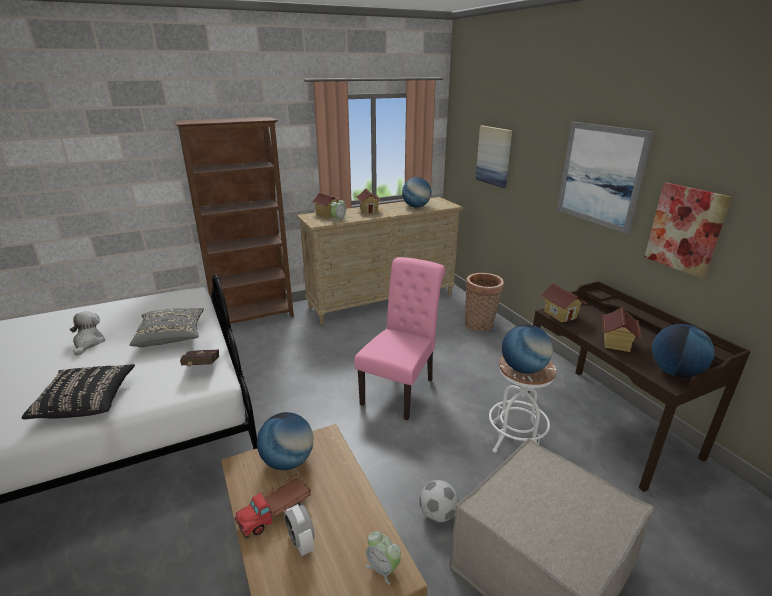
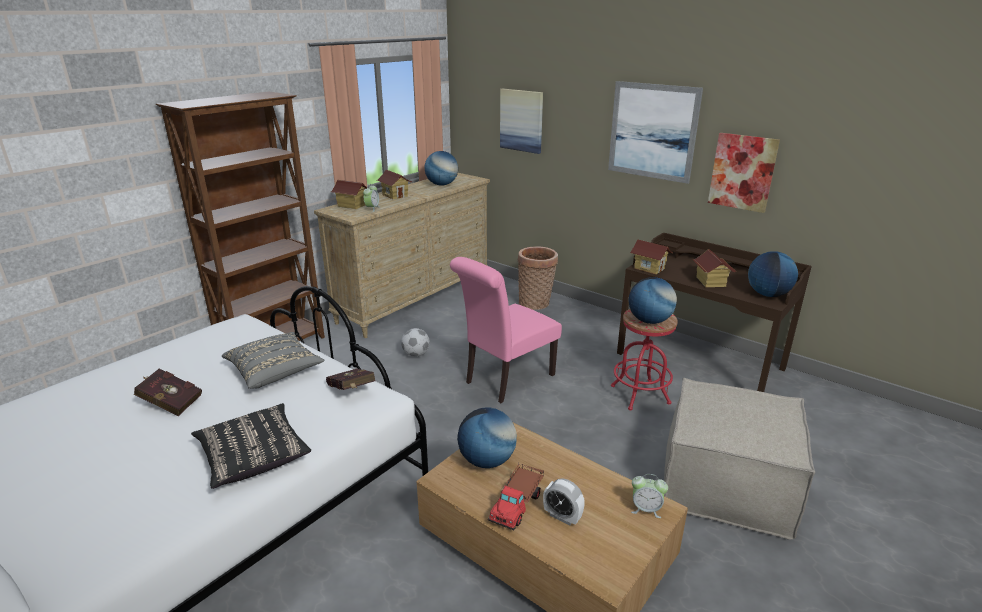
camera: 25 degrees left, 0 degrees up
plush toy [70,311,105,356] -> red book [134,369,202,416]
pink chair [354,257,445,420] -> pink chair turned 135 degrees counterclockwise [450,257,562,403]
football [419,480,459,522] -> football moved to [401,328,430,357]
white stool [489,356,556,453] -> red stool [611,309,678,410]

